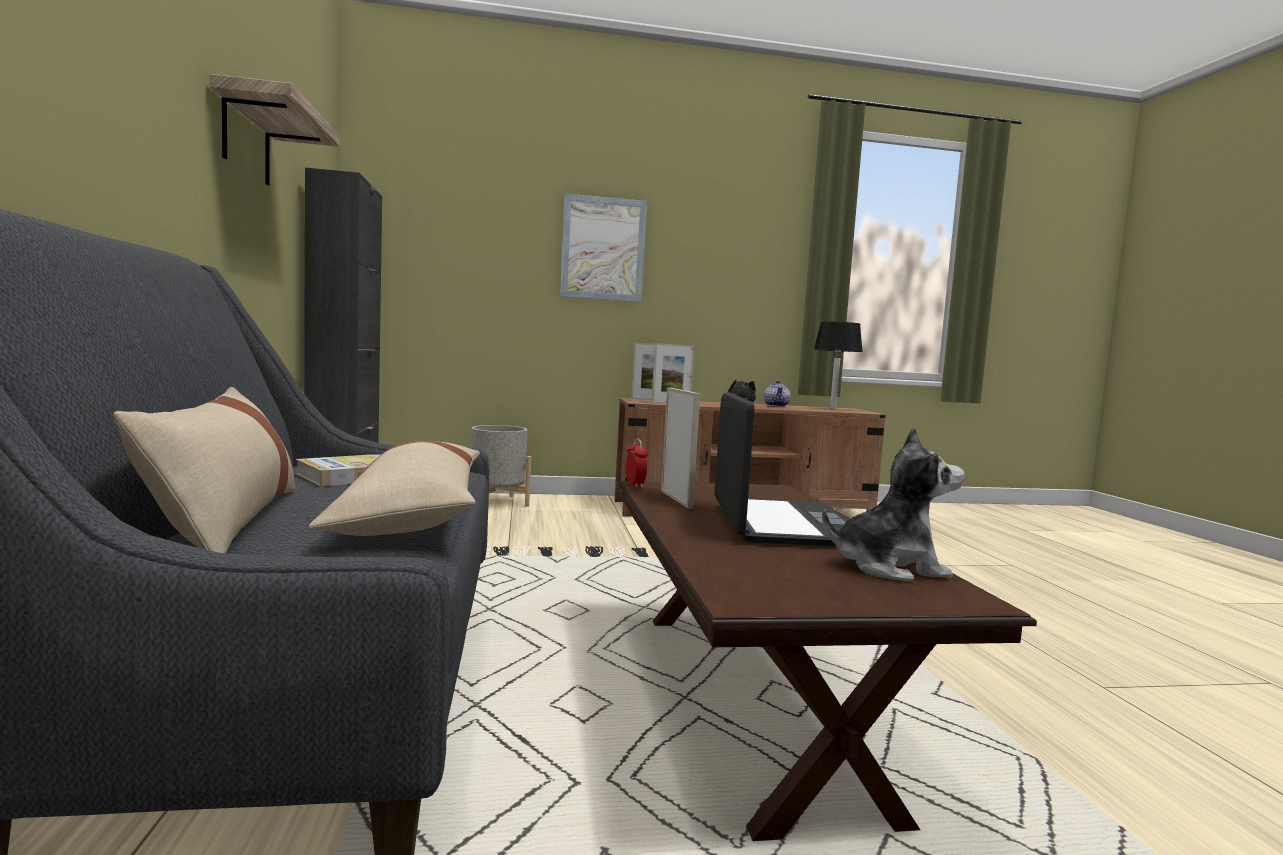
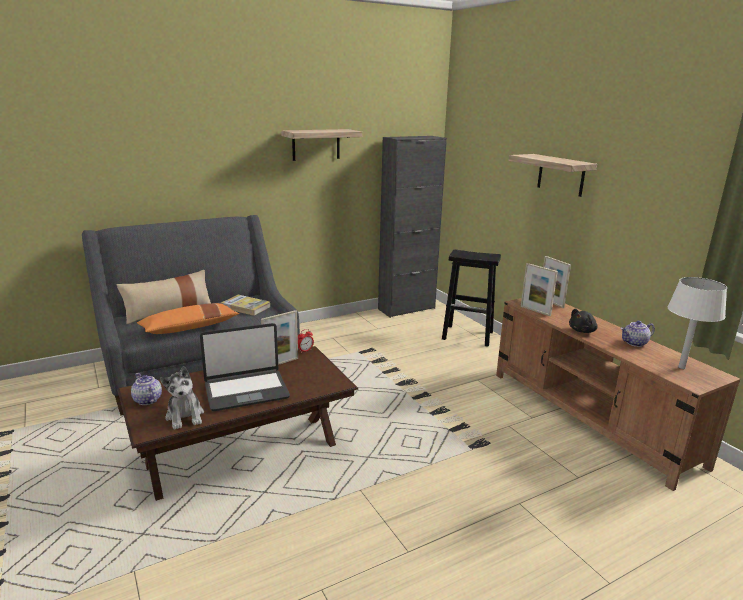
camera: 70 degrees right, 15 degrees up
beige pillow [309,441,480,536] -> orange pillow [137,303,239,334]
grey planter [471,425,531,507] -> black stool [442,249,501,347]
picture [560,193,647,302] -> shelf [508,154,597,197]
black table lamp [814,322,863,409] -> white table lamp [668,277,727,369]
none -> teapot [131,373,162,405]

